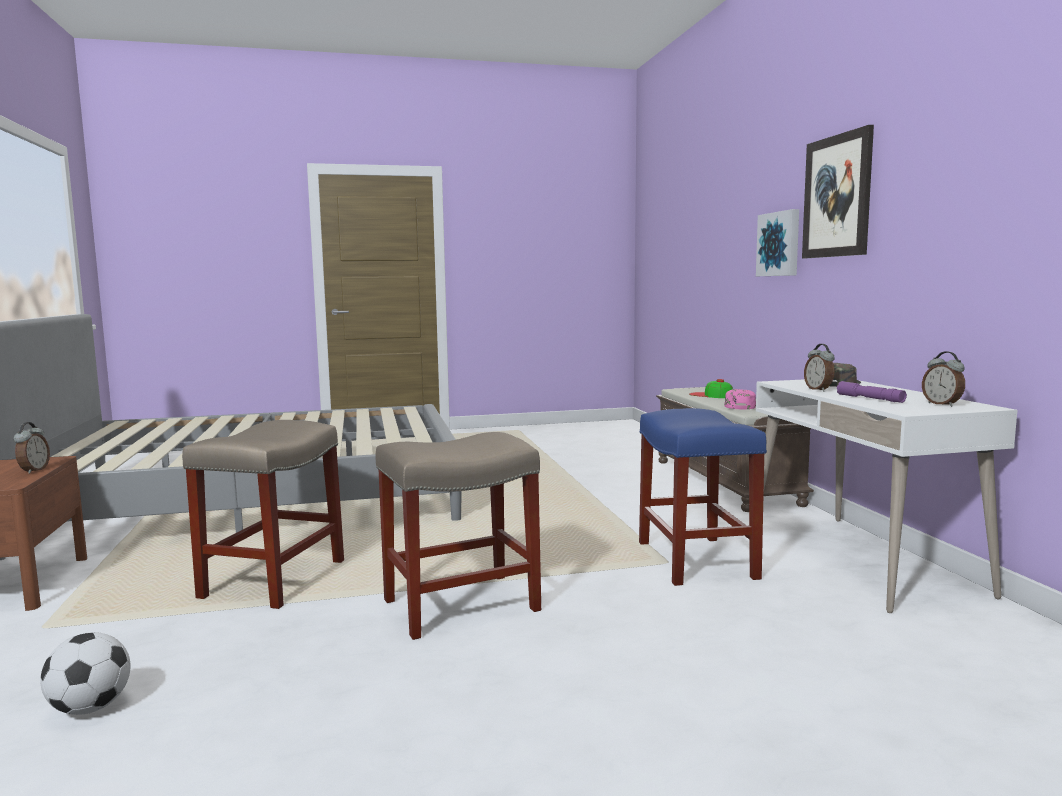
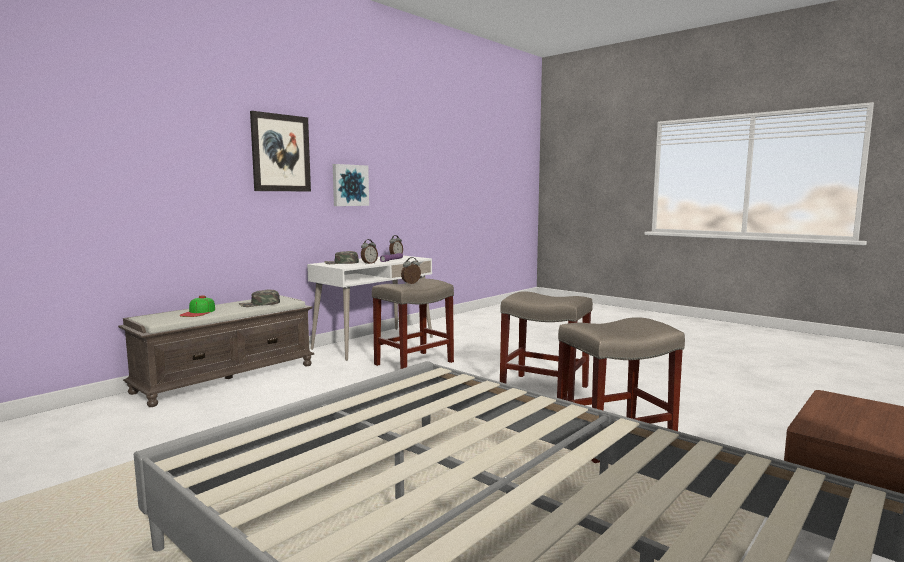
camera: 125 degrees left, 0 degrees up
alarm clock [14,422,50,474] -> alarm clock moved to [401,257,421,284]
football [40,632,131,715] -> none
blue stool [639,408,767,586] -> beige stool [372,279,454,369]
pink cap [724,389,756,409] -> green cap [239,289,280,307]
picture [756,209,799,276] -> picture moved to [333,164,369,206]

